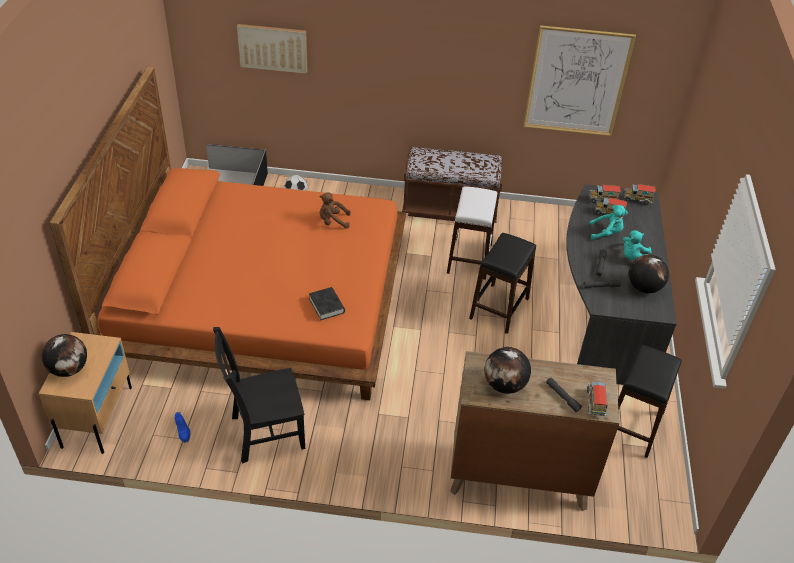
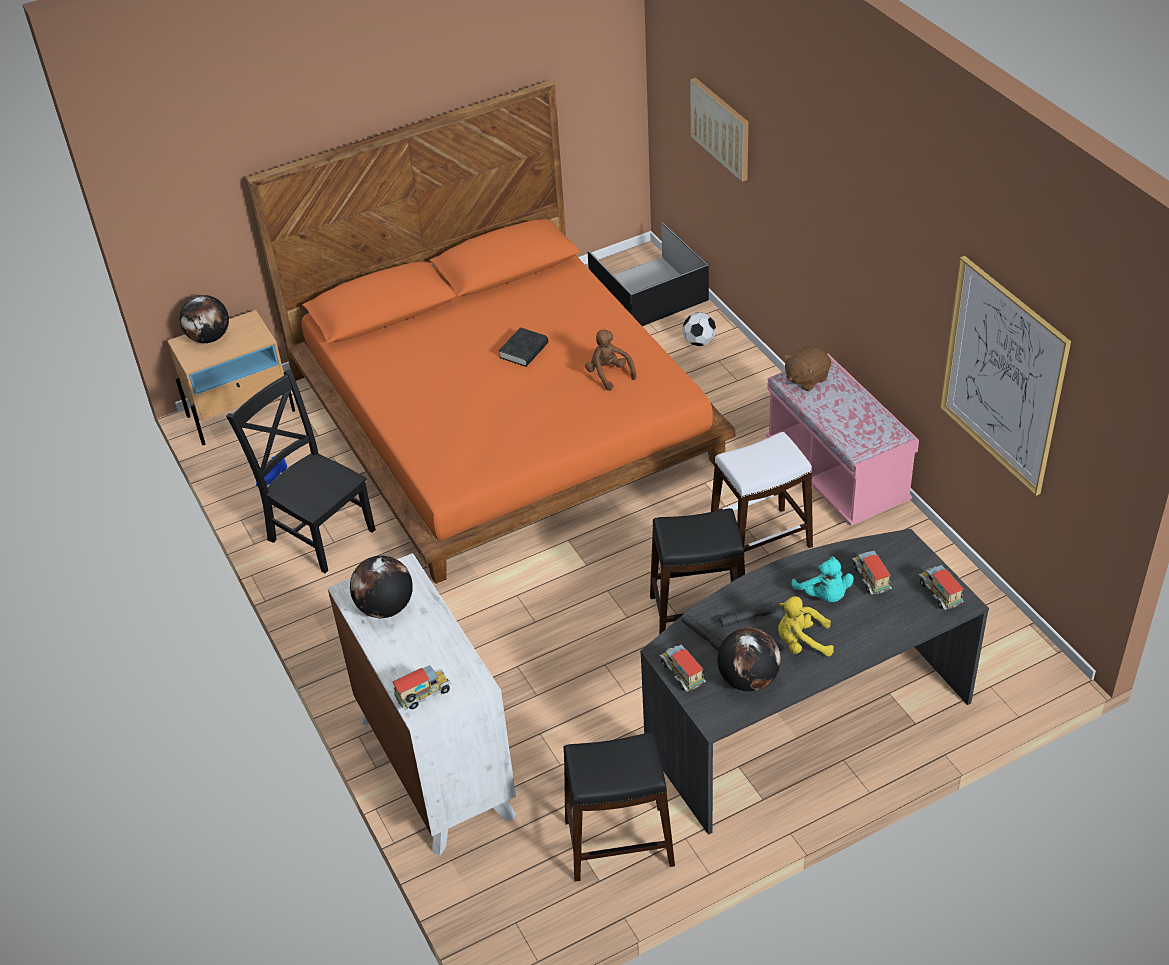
camera: 60 degrees right, 0 degrees up
black book [309,287,345,320] -> black book moved to [499,327,548,367]
brown bench [402,146,504,223] -> pink bench [766,354,919,526]
brown dresser [450,351,620,511] -> white dresser [328,553,516,856]
grey flashlight [546,378,582,412] -> none
toy truck [589,185,621,203] -> toy truck moved to [659,644,706,692]
turquoise plush toy [623,230,652,260] -> yellow plush toy [778,596,834,656]
none -> brown plush toy [785,345,831,391]

